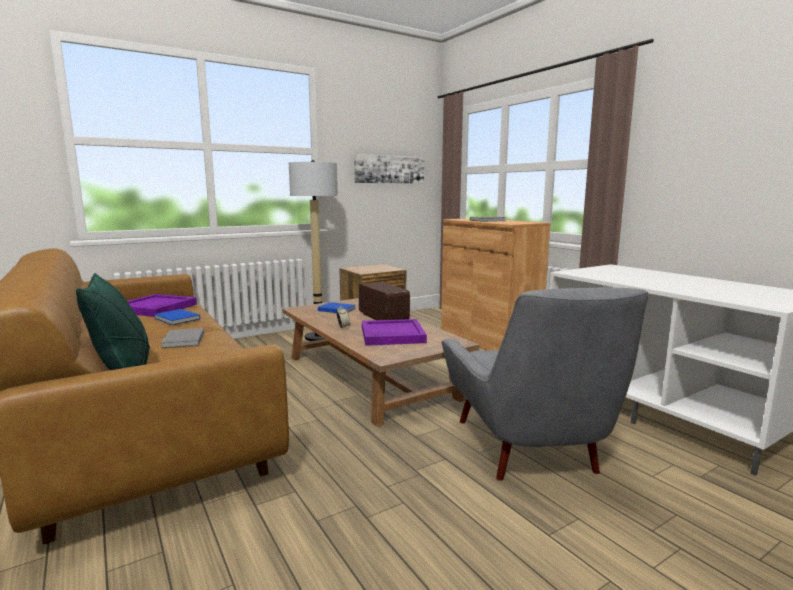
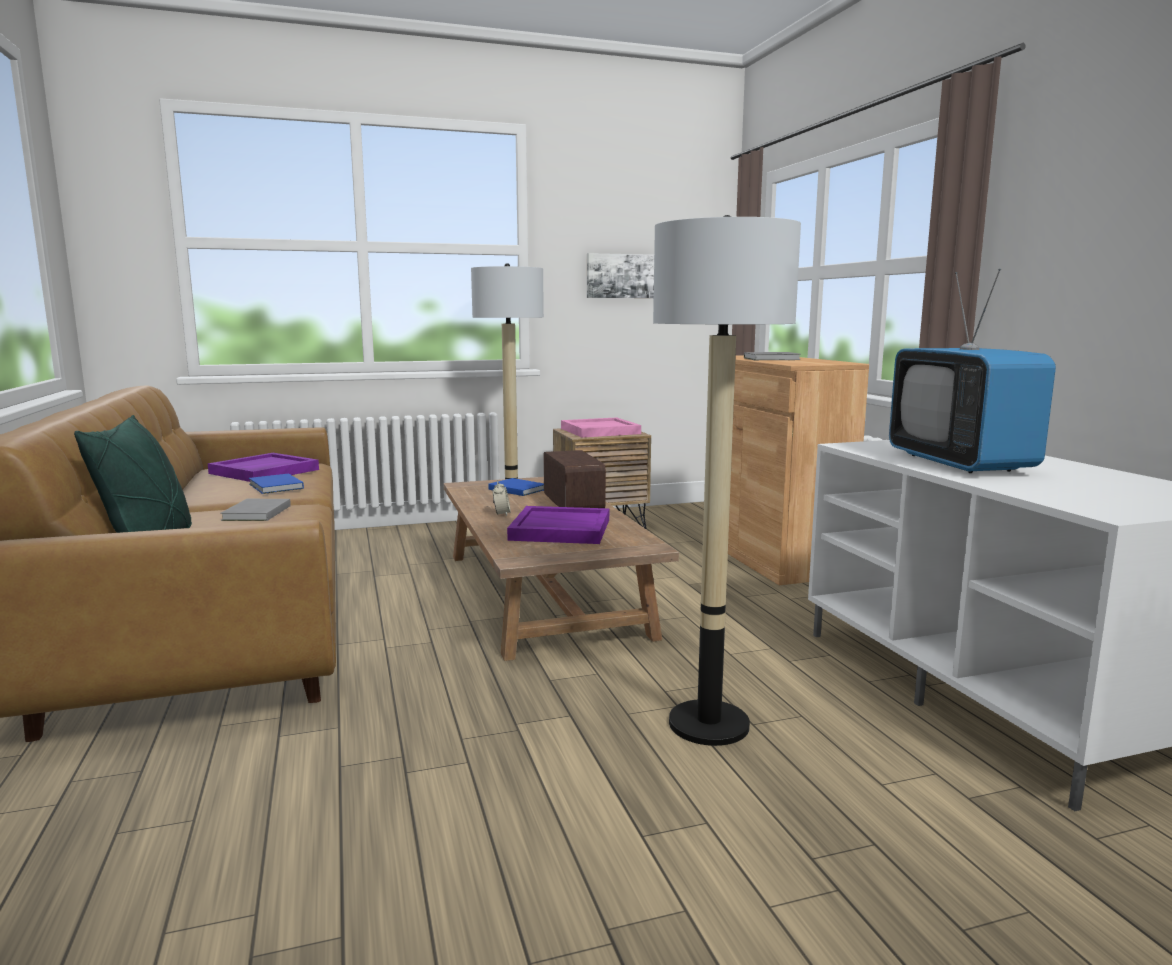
camera: 15 degrees right, 0 degrees up
grey armchair [442,288,648,481] -> floor lamp [653,215,801,746]
none -> pink tray [561,417,641,438]
none -> television [889,269,1056,473]

